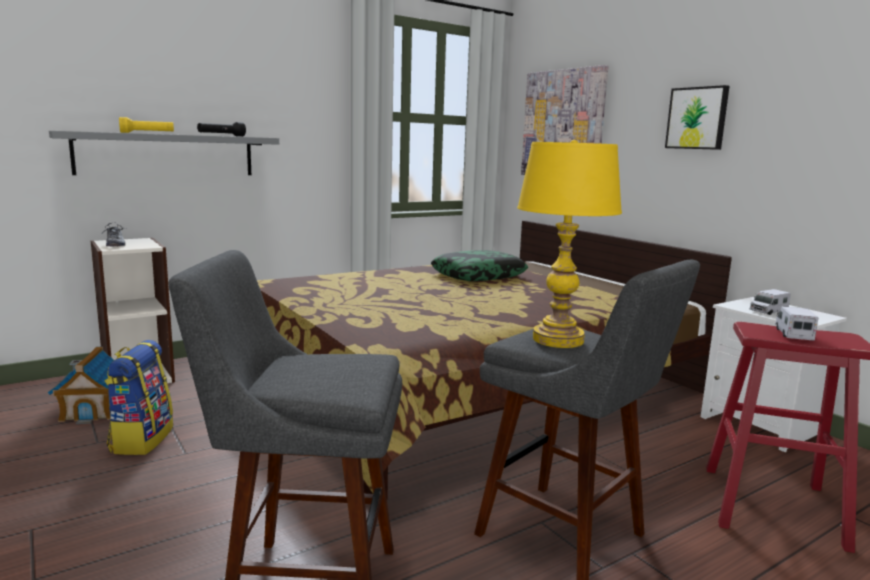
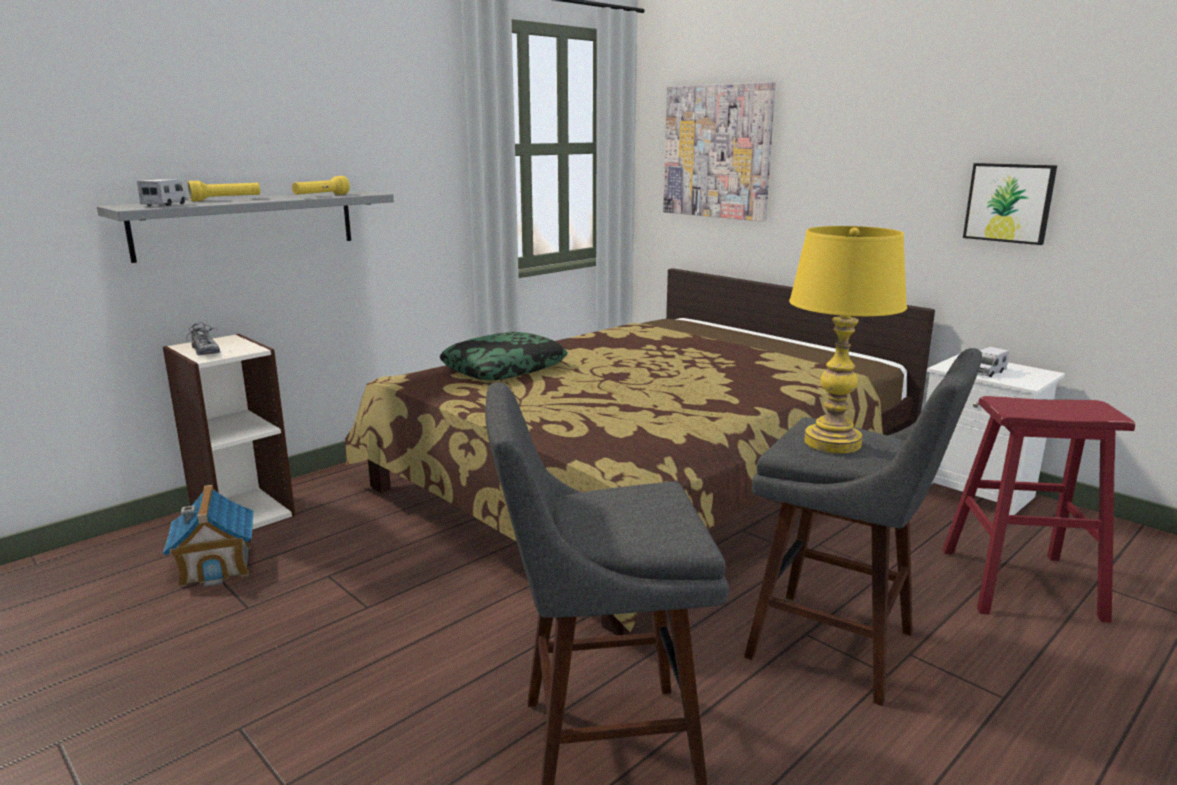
camera: 10 degrees left, 5 degrees up
backpack [105,340,173,455] -> none
black flashlight [197,122,246,137] -> yellow flashlight [292,176,350,195]
pillow [431,250,528,281] -> pillow moved to [439,332,568,380]
picture [665,85,729,150] -> picture moved to [963,163,1057,245]
toy truck [775,306,818,341] -> toy truck moved to [137,179,188,206]

